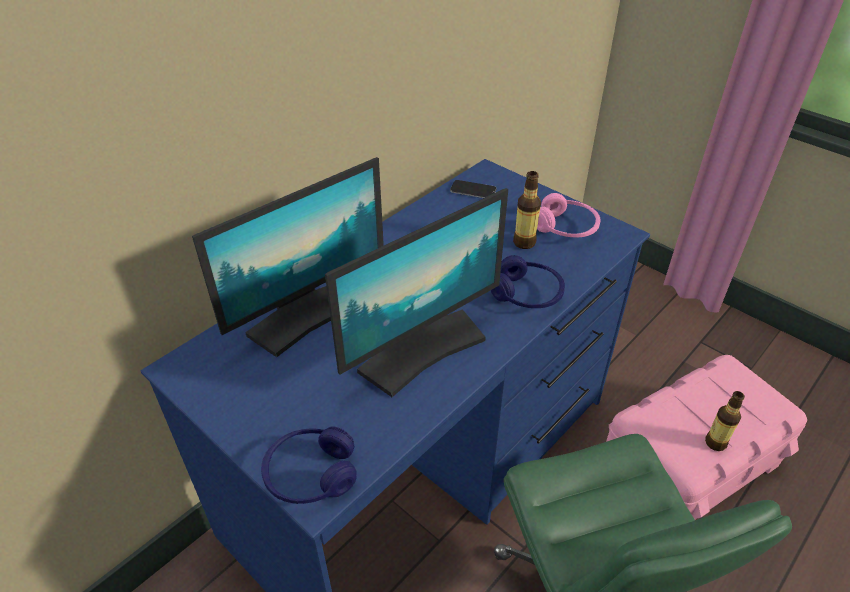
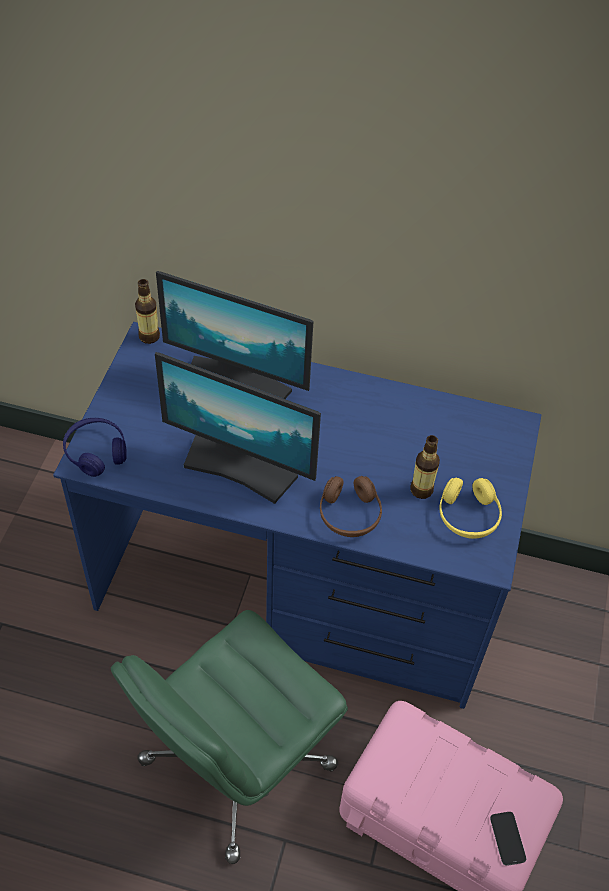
camera: 60 degrees right, 10 degrees up
phone [450,180,497,198] -> phone moved to [490,812,526,866]
blue headphones [491,255,565,308] -> brown headphones [320,476,382,537]
pink headphones [537,193,601,237] -> yellow headphones [439,477,502,539]
bottle [705,391,745,451] -> bottle moved to [135,279,160,344]

